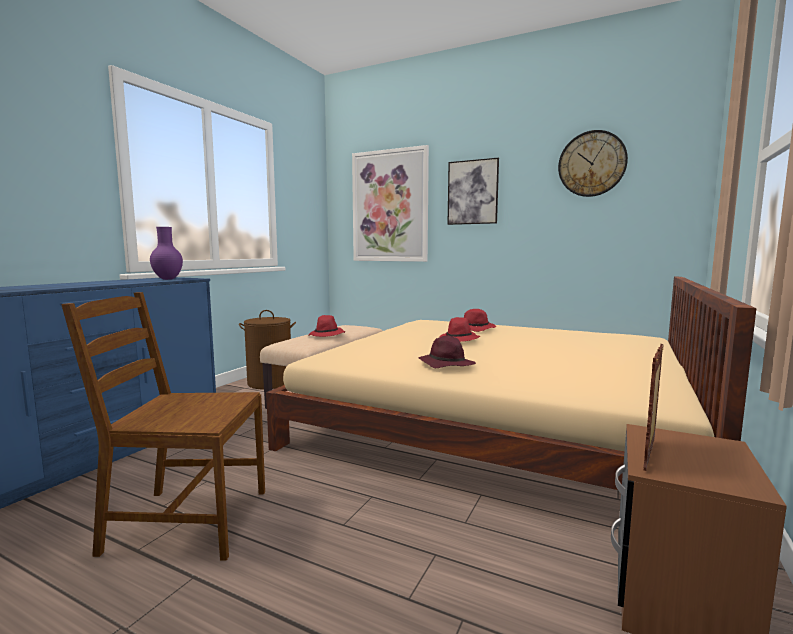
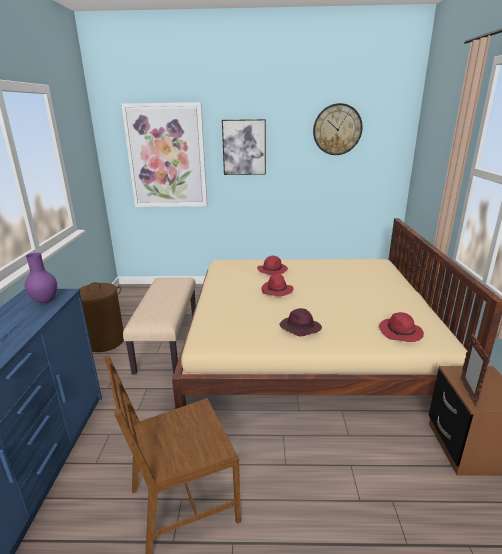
camera: 25 degrees left, 15 degrees up
red hat [308,315,346,337] -> red hat moved to [379,312,424,342]

